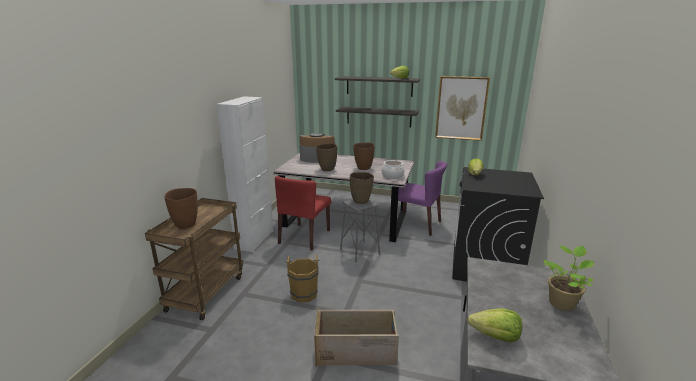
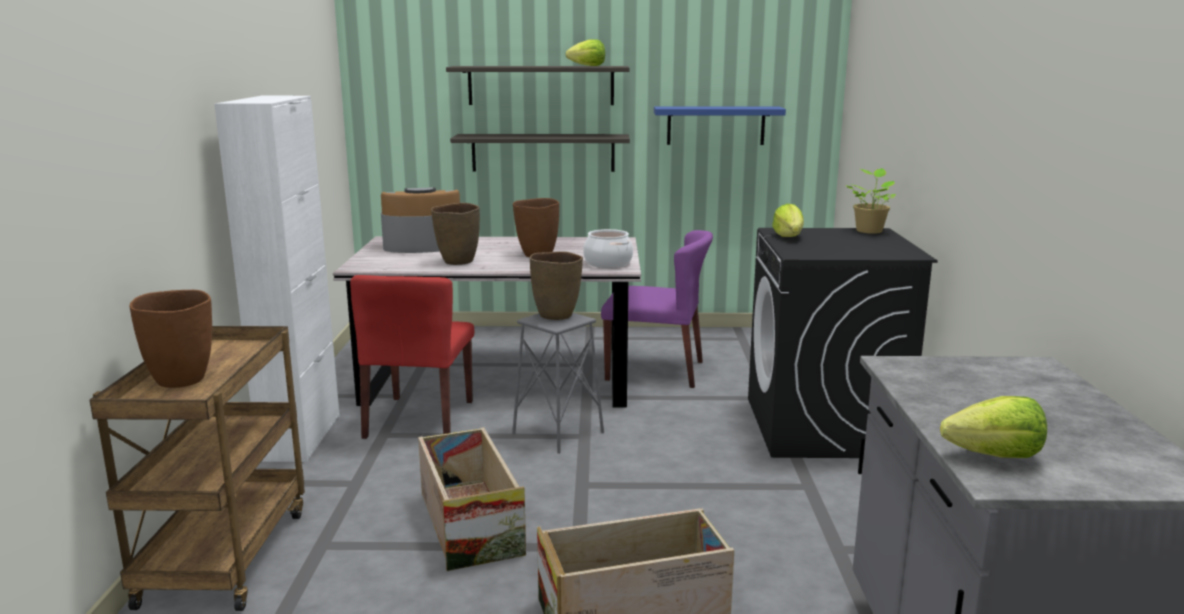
camera: 15 degrees left, 5 degrees down
brown bucket [286,255,320,303] -> crate [418,427,526,571]
picture [435,76,490,141] -> blue shelf [654,106,786,145]
potted plant [543,245,594,311] -> potted plant moved to [846,168,896,234]

